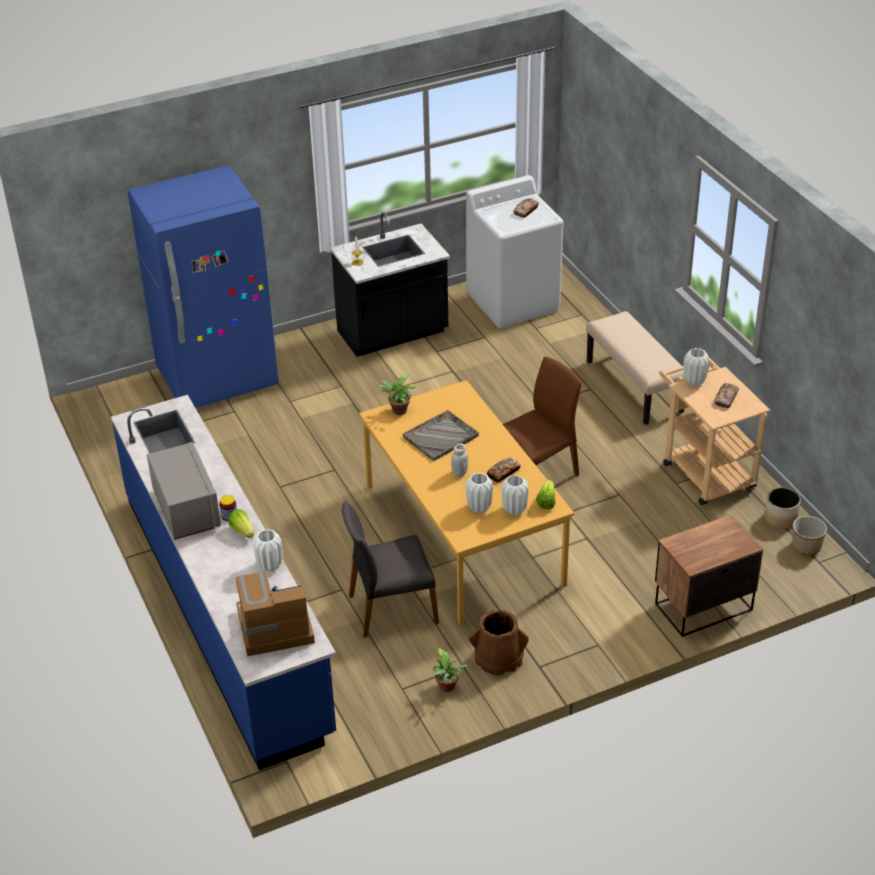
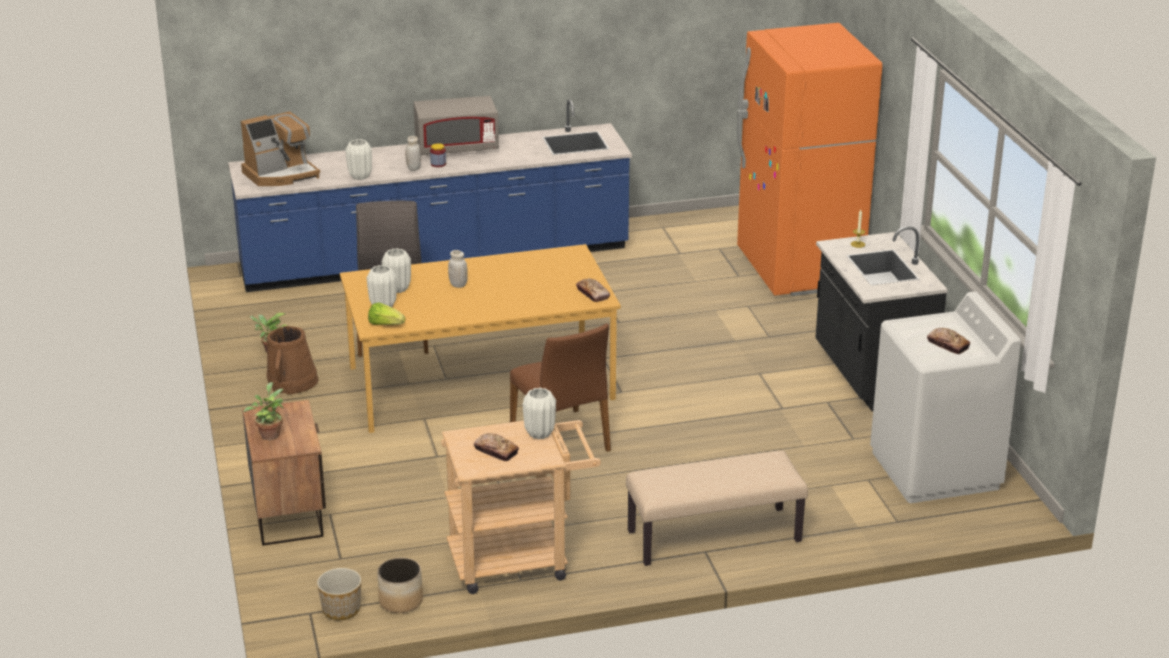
camera: 100 degrees right, 10 degrees down
blue fridge [128,166,279,408] -> orange fridge [737,23,882,296]
lettuce [228,509,254,538] -> white jar [405,136,421,171]
coffee machine [236,571,315,656] -> coffee machine turned 60 degrees clockwise [241,111,320,186]
potted plant [377,374,415,415] -> potted plant moved to [243,382,284,440]
grey tray [403,410,479,461] -> none
bread [487,458,521,483] -> bread moved to [576,278,610,302]

